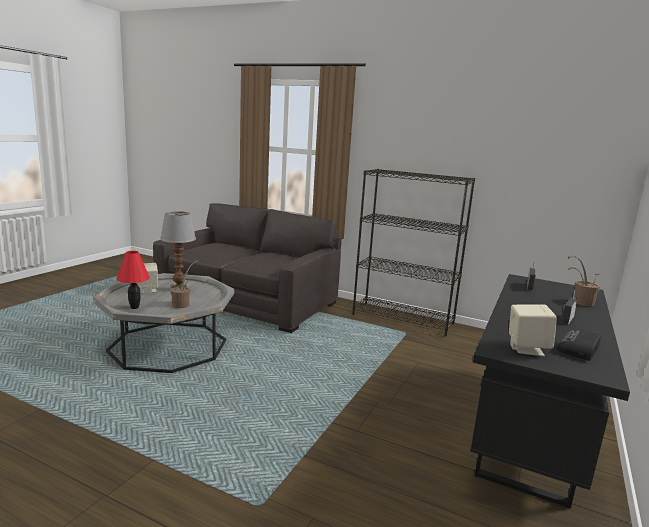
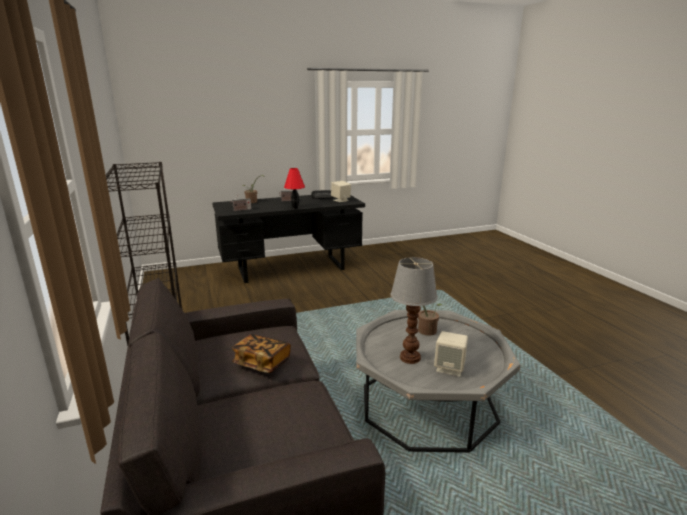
camera: 135 degrees left, 5 degrees up
red table lamp [117,251,150,309] -> red table lamp moved to [284,168,305,209]
none -> book [232,334,291,373]

